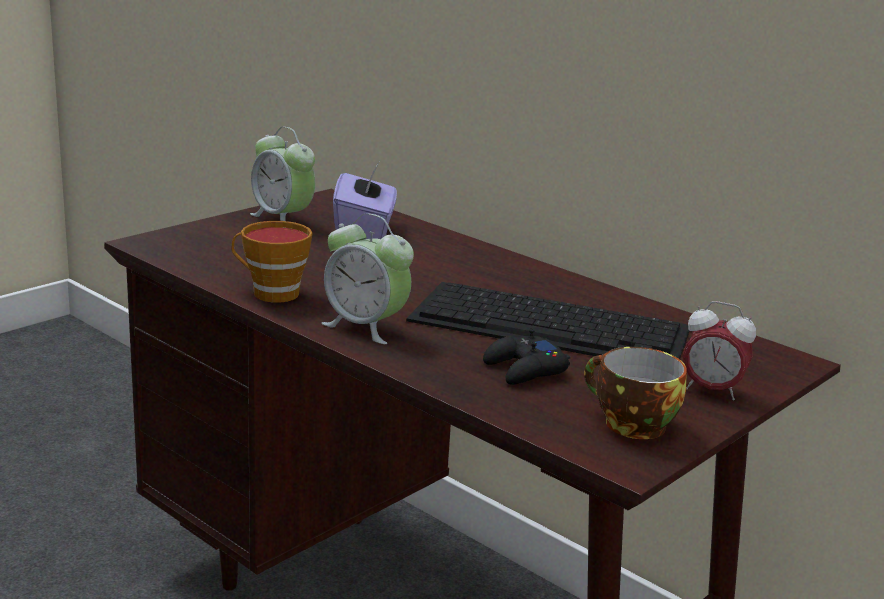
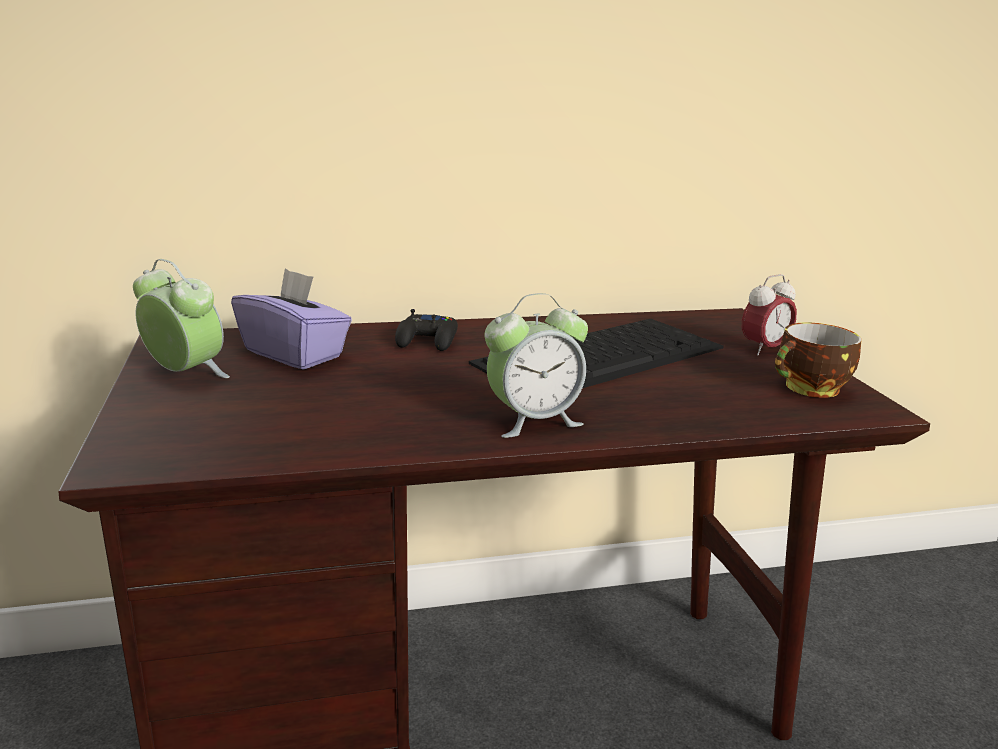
camera: 55 degrees left, 0 degrees up
cup [231,221,313,303] -> none
alarm clock [250,127,315,221] -> alarm clock turned 135 degrees counterclockwise [133,259,230,378]
black game controller [483,329,570,385] -> black game controller moved to [395,309,458,351]

